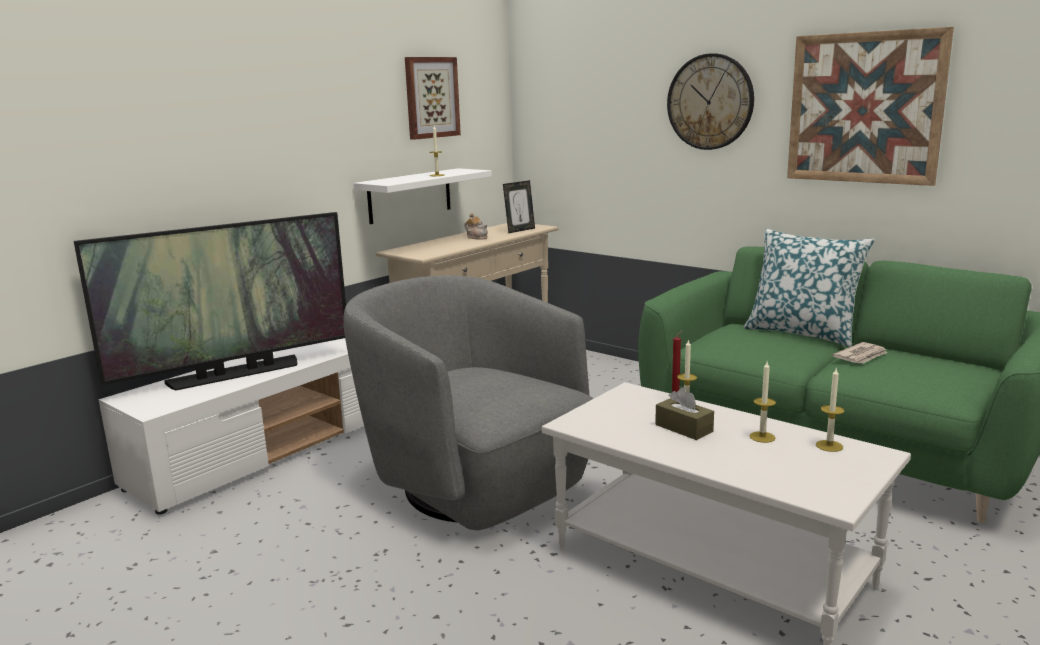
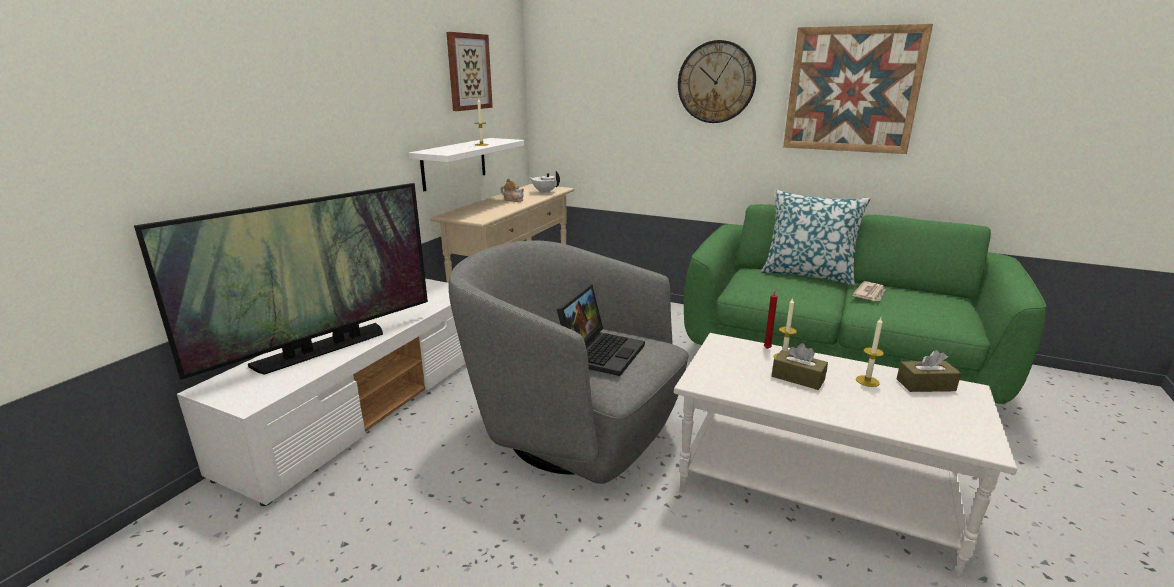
camera: 15 degrees left, 5 degrees up
picture frame [503,180,535,233] -> white teapot [529,171,560,194]
candle [816,367,844,452] -> brown tissue box [897,350,961,392]
none -> laptop [557,285,645,376]

